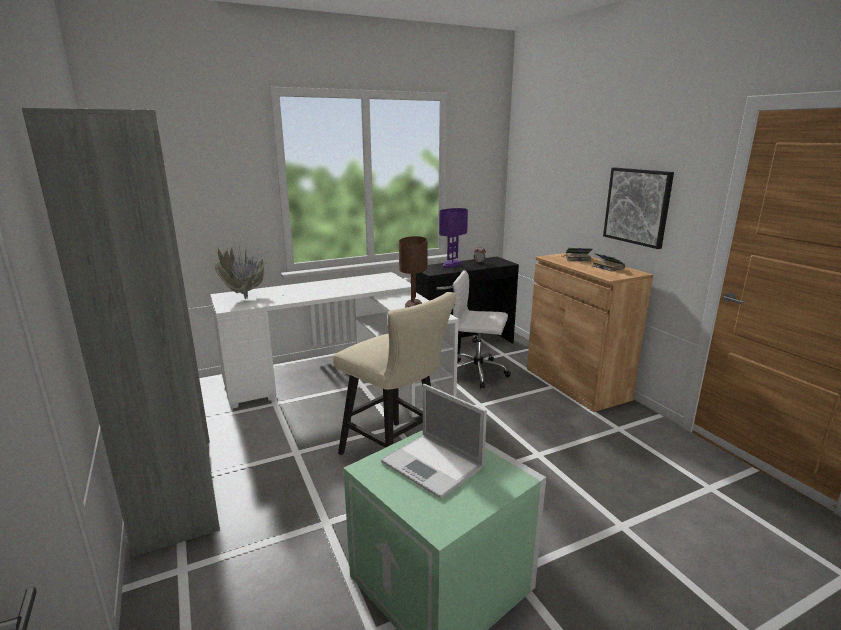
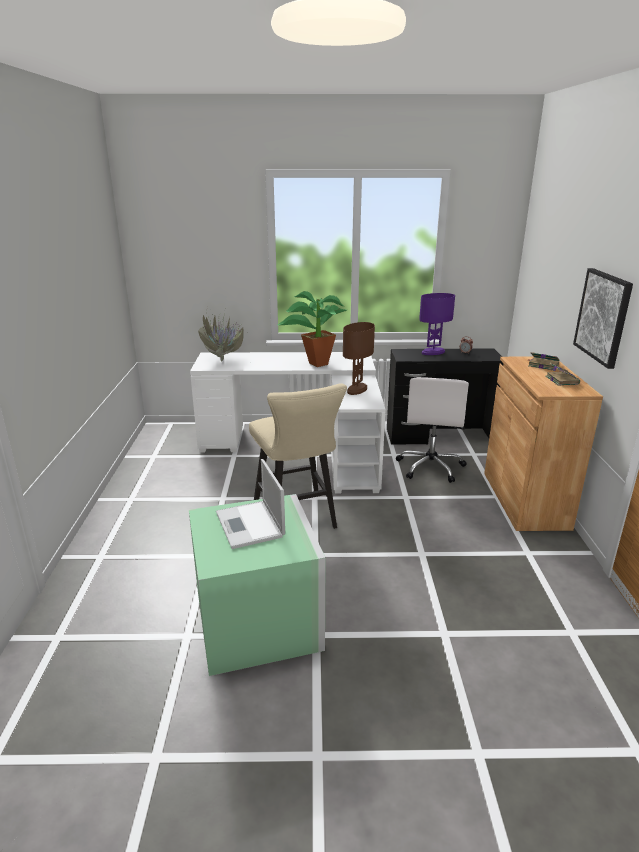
camera: 25 degrees right, 5 degrees up
grey bookcase [22,108,220,557] -> none
white office chair [453,270,511,389] -> white office chair turned 120 degrees counterclockwise [396,377,469,483]
none -> potted plant [278,291,347,367]

